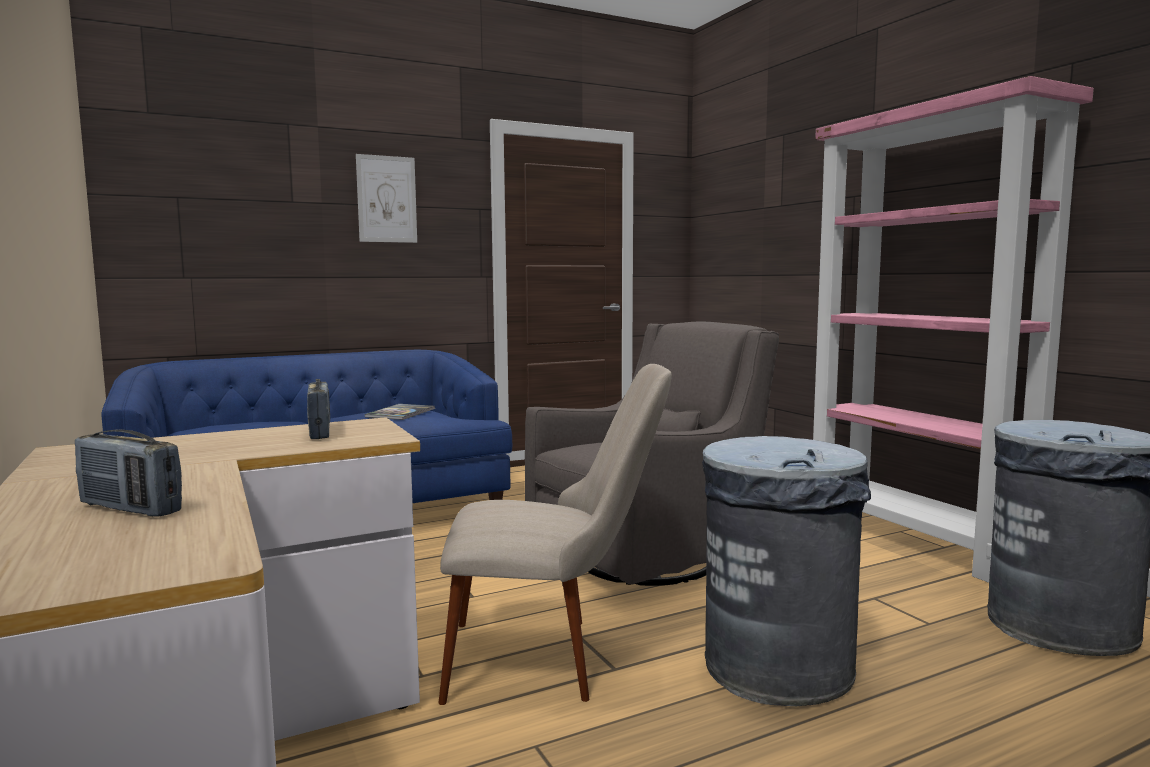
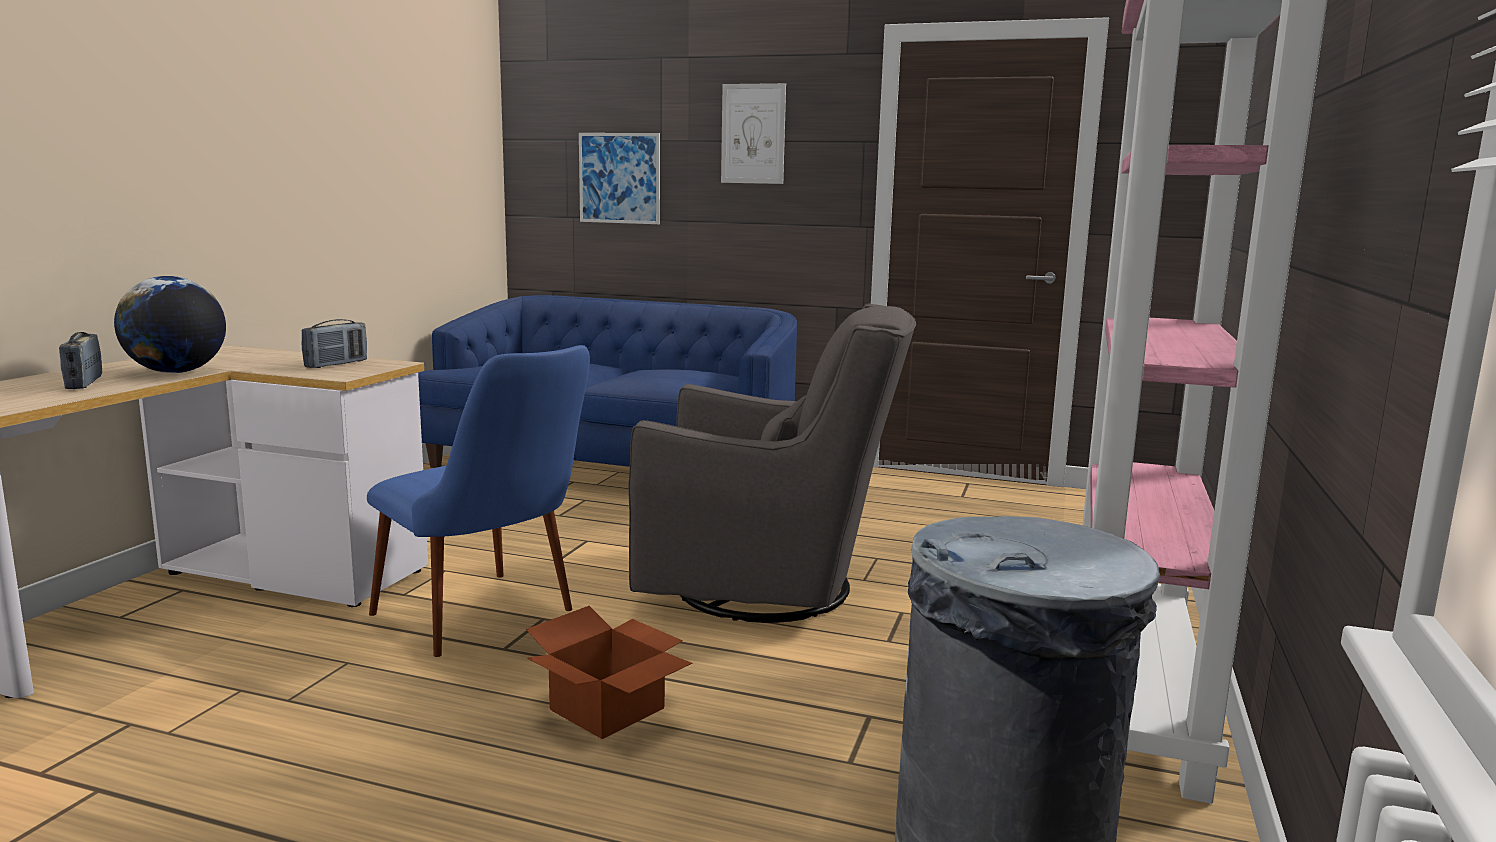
camera: 45 degrees right, 5 degrees up
book [365,404,435,420] -> none
beige chair [439,364,672,705] -> blue chair [367,345,590,657]
grey trash can [702,436,871,706] -> cardboard box [526,606,693,739]
none -> globe [114,276,226,373]
none -> picture [579,133,660,224]

